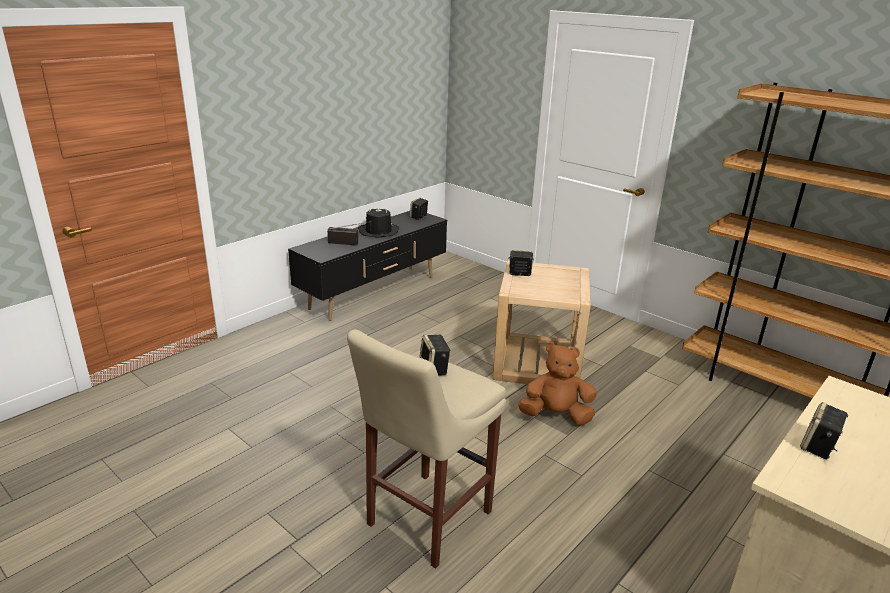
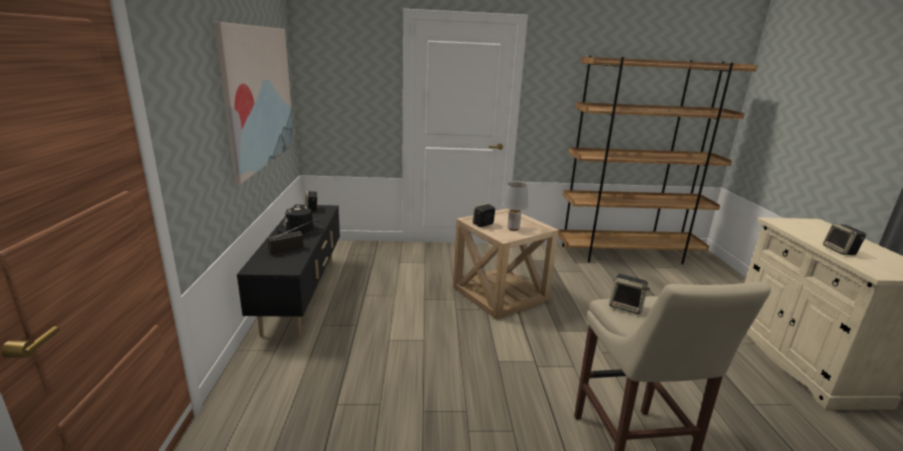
camera: 45 degrees left, 5 degrees down
brown plush toy [518,342,597,425] -> none
none -> picture [214,22,294,184]
none -> grey table lamp [502,182,528,231]

